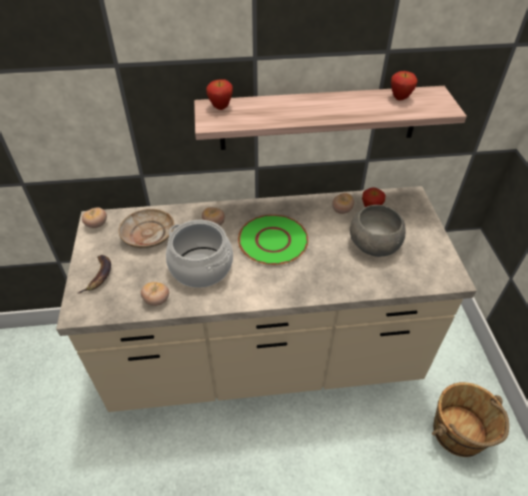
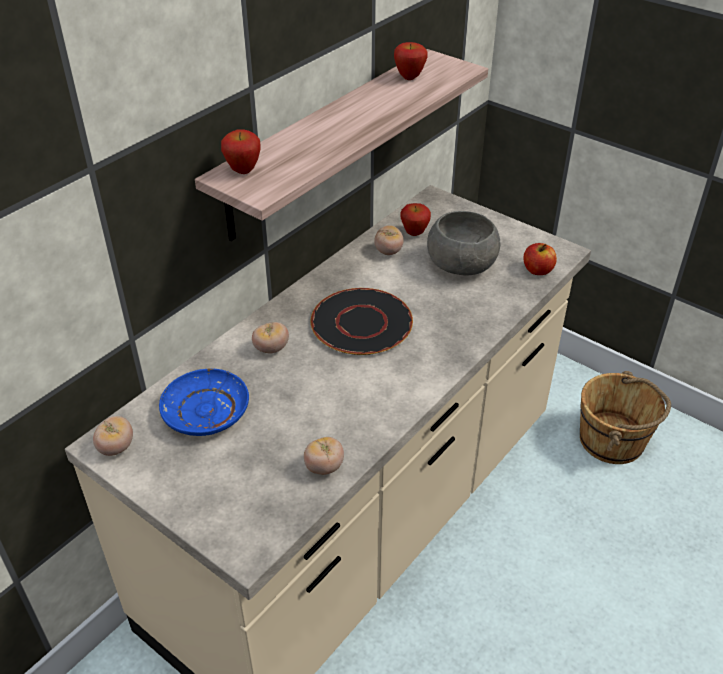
camera: 45 degrees left, 5 degrees down
banana [78,255,111,294] -> none
beige plate [119,209,174,248] -> blue plate [159,368,249,436]
cooking pot [166,220,233,288] -> none
green plate [238,214,308,265] -> black plate [311,288,413,355]
none -> apple [523,243,557,275]

